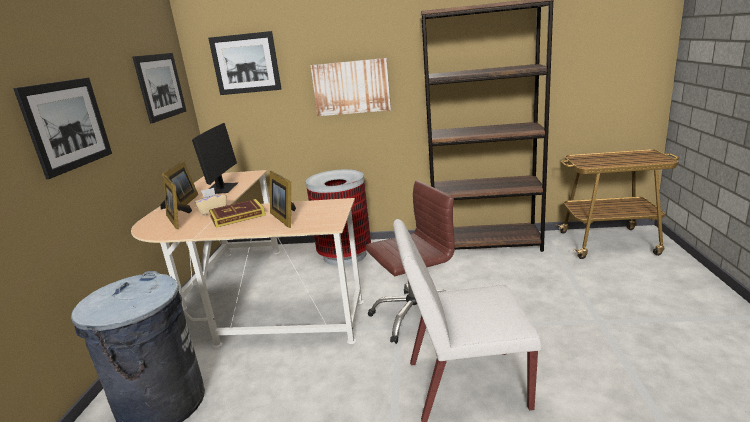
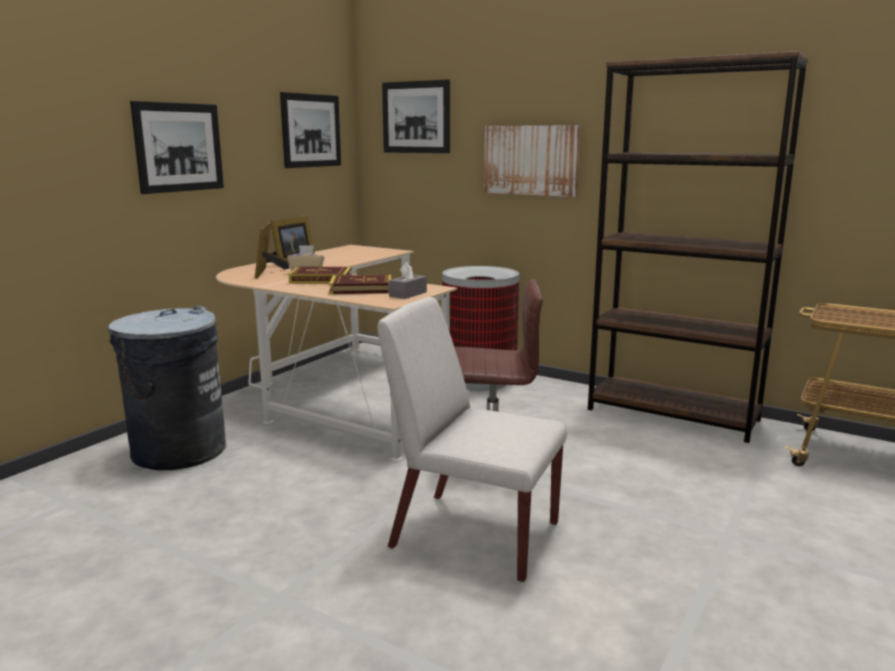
camera: 25 degrees right, 5 degrees down
monitor [192,123,239,194] -> none
picture frame [270,171,296,228] -> book [329,275,391,294]
none -> grey tissue box [389,262,427,299]

